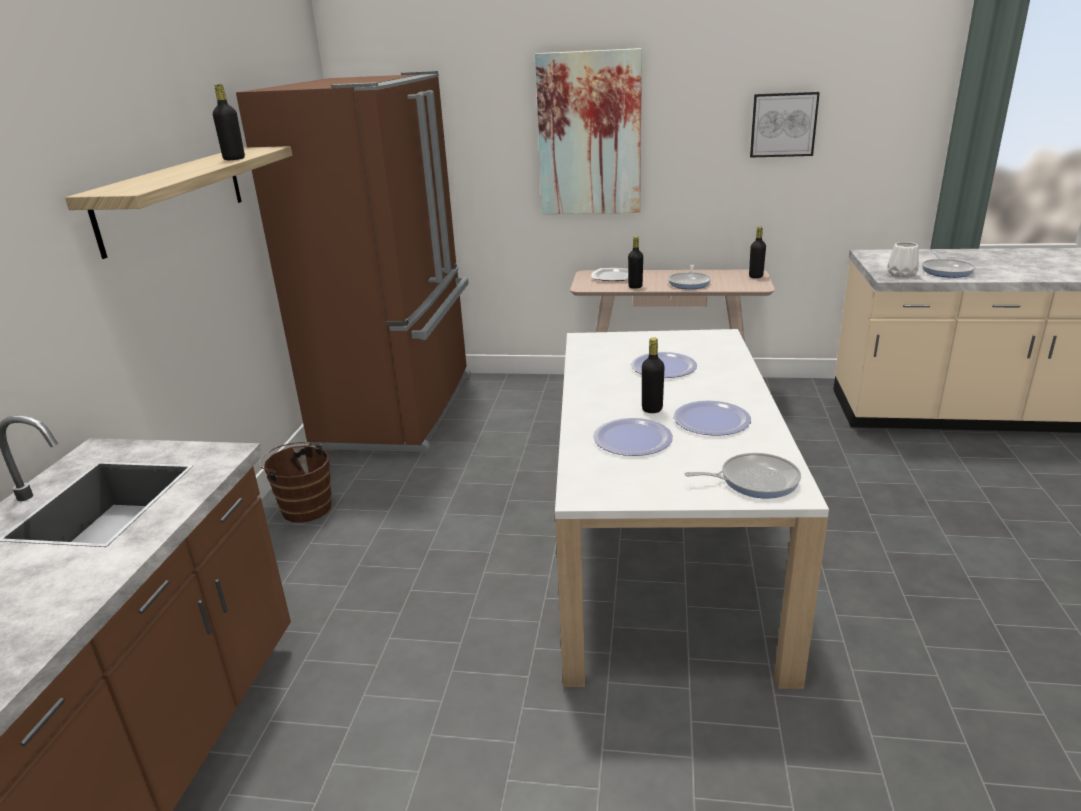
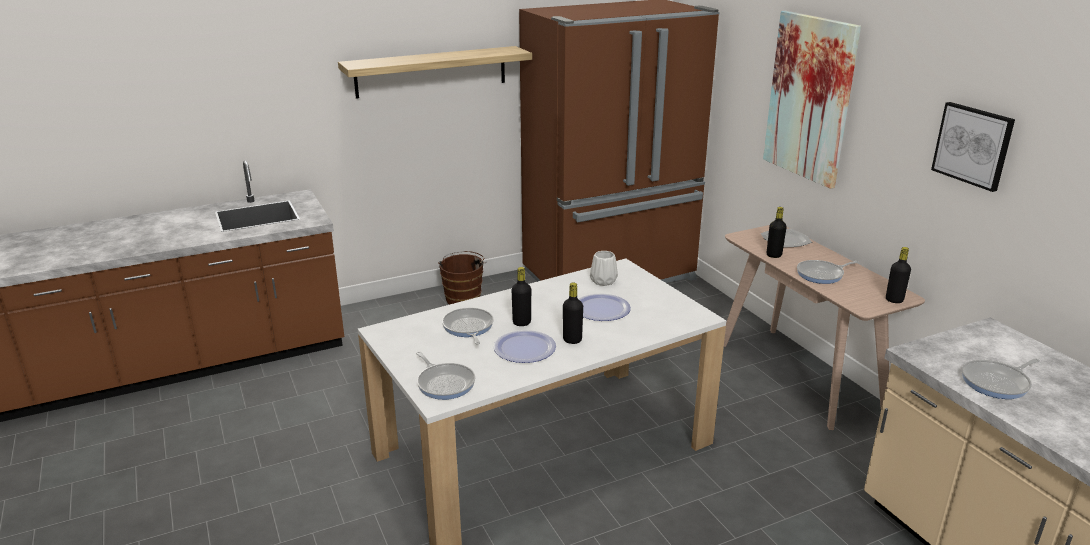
camera: 55 degrees right, 0 degrees up
black bottle [213,84,245,160] -> black bottle moved to [563,283,583,344]
plate [593,418,673,456] -> frying pan [442,308,494,345]
white vase [887,242,919,278] -> white vase moved to [590,251,618,286]

